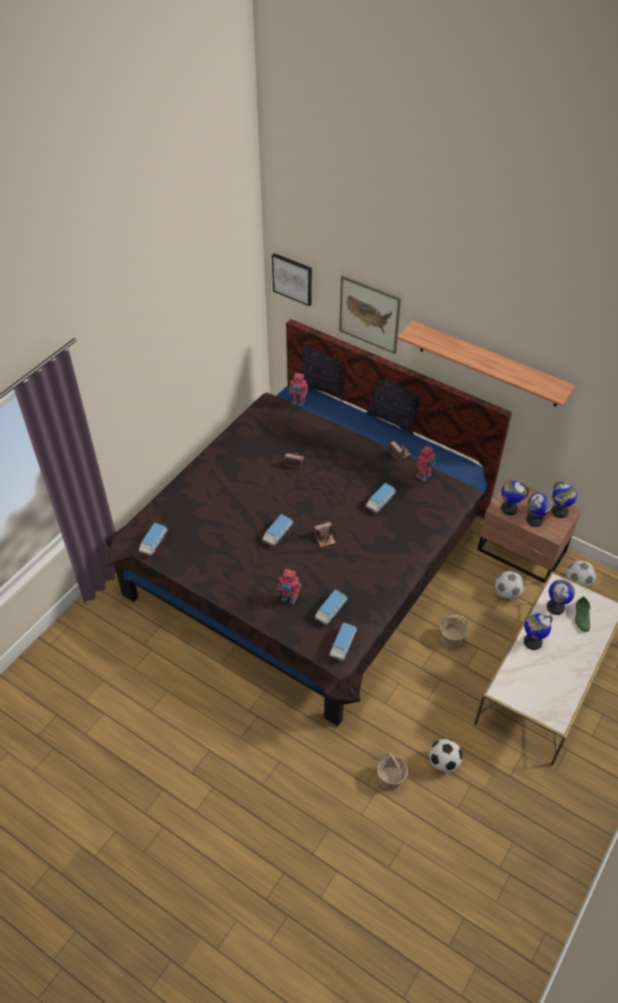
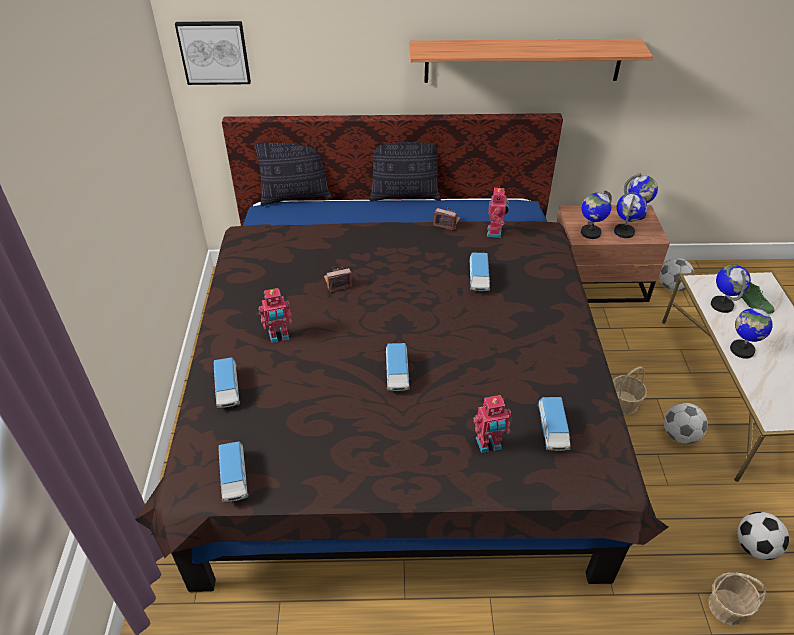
camera: 35 degrees left, 5 degrees down
toy robot [289,373,308,406] -> toy robot moved to [259,288,292,343]
camera [314,521,336,547] -> none
toy car [329,622,357,661] -> toy car moved to [214,357,240,408]
picture [339,276,401,354] -> none
football [495,571,525,600] -> football moved to [664,403,708,444]

